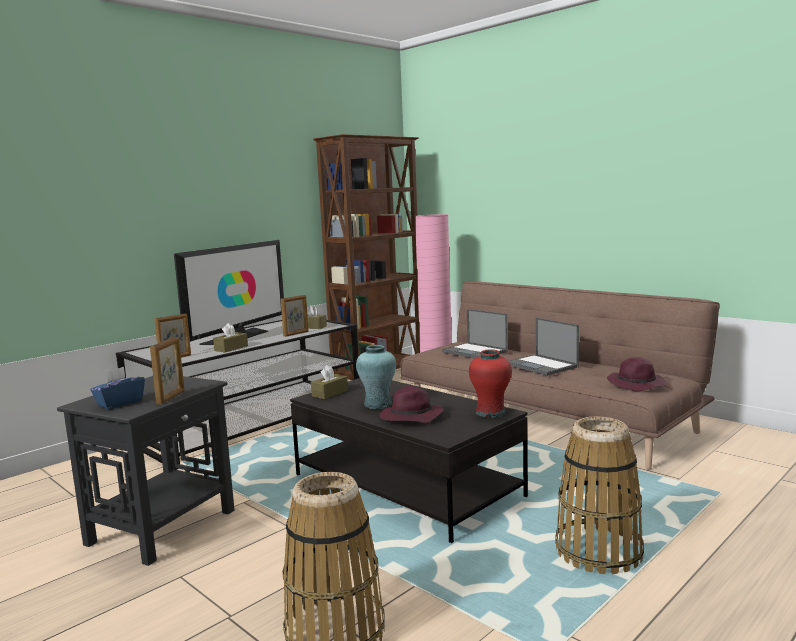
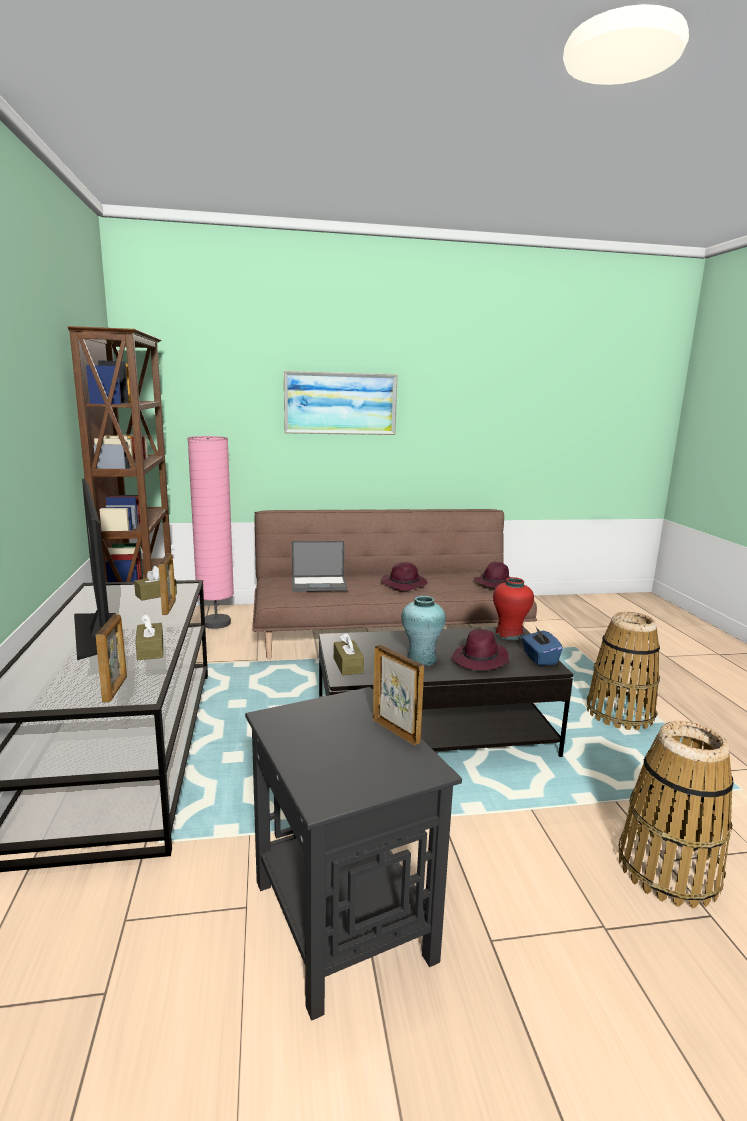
camera: 55 degrees left, 5 degrees up
blue tissue box [91,367,145,409] -> blue tissue box moved to [522,627,563,666]
laptop [509,317,579,376] -> purple hat [381,562,427,591]
none -> picture [284,371,398,435]

